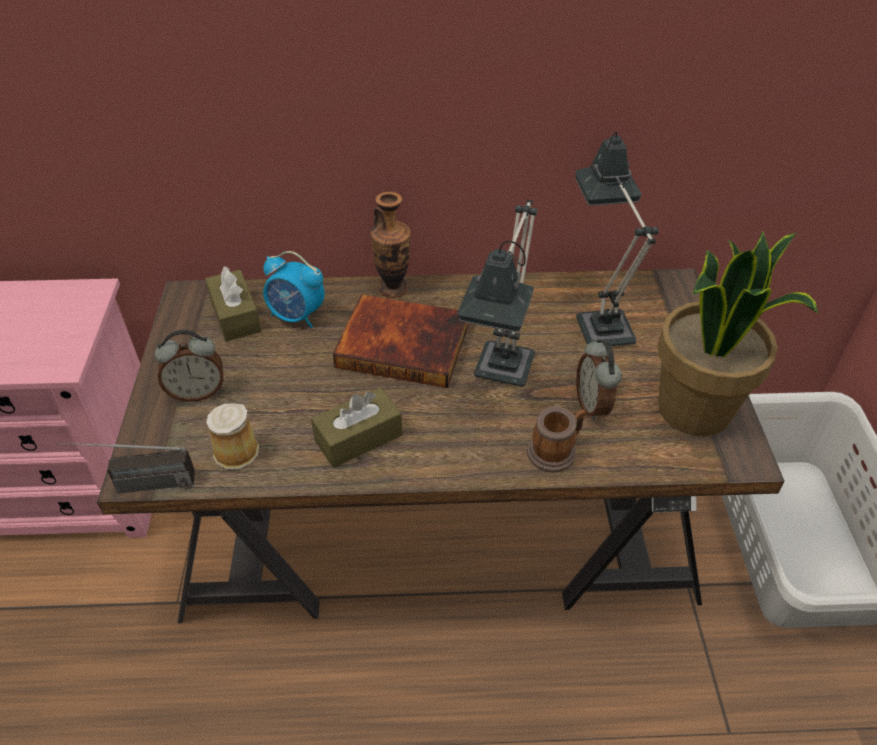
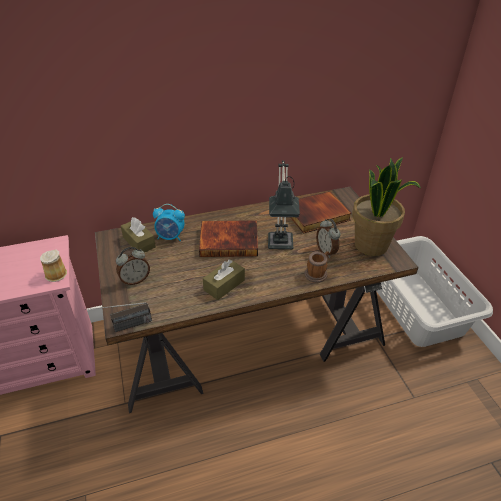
camera: 15 degrees left, 5 degrees down
mug [206,403,259,469] -> mug moved to [40,249,67,282]
vase [370,192,411,298] -> none
table lamp [575,131,658,346] -> book [290,191,352,234]

